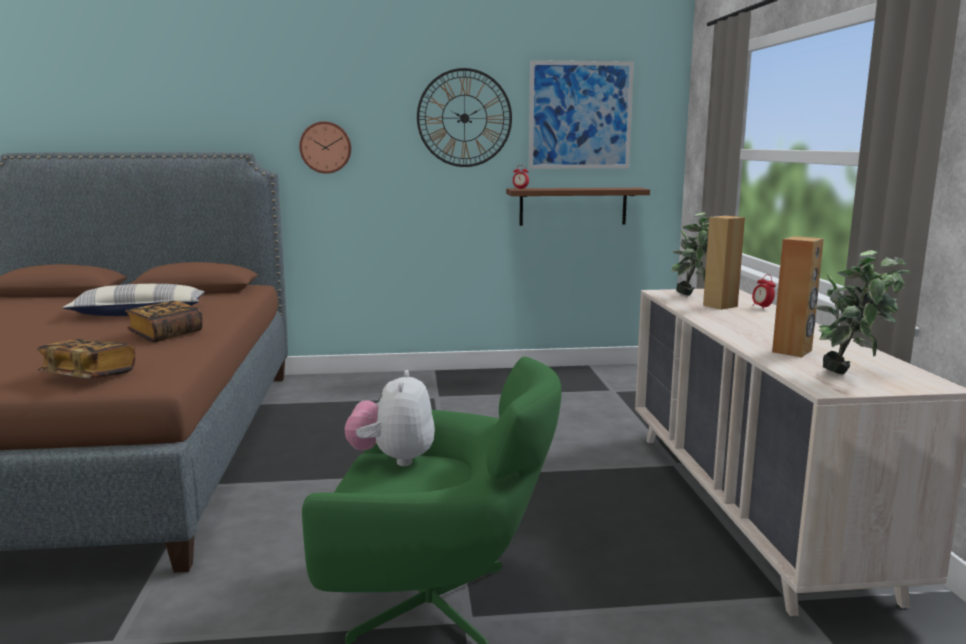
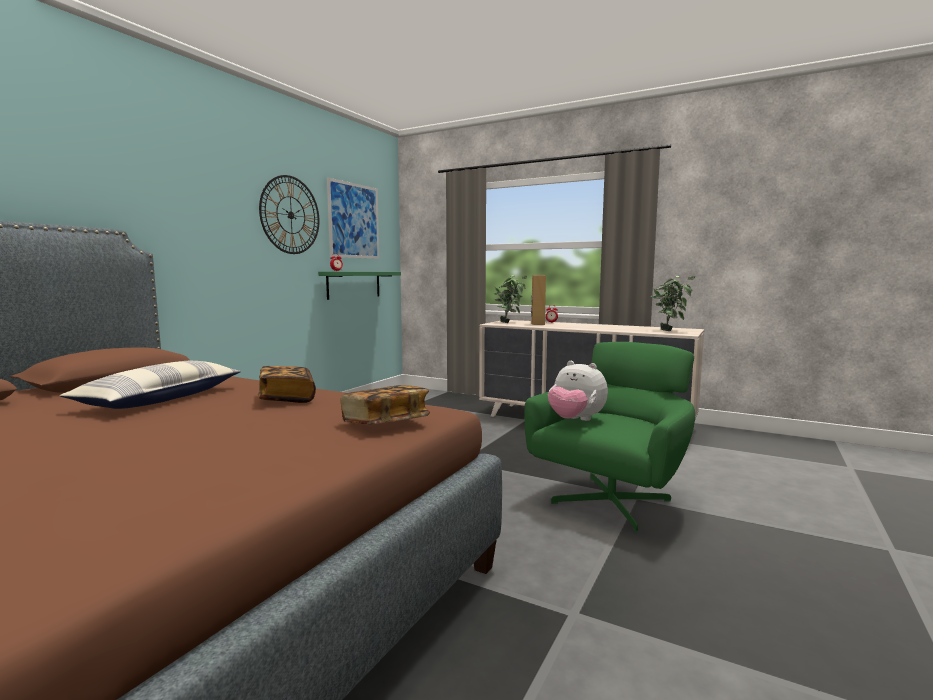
camera: 55 degrees left, 5 degrees down
wall clock [299,121,351,174] -> none
brown shelf [506,188,650,226] -> green shelf [318,272,401,300]
brown speaker [772,236,824,357] -> none

